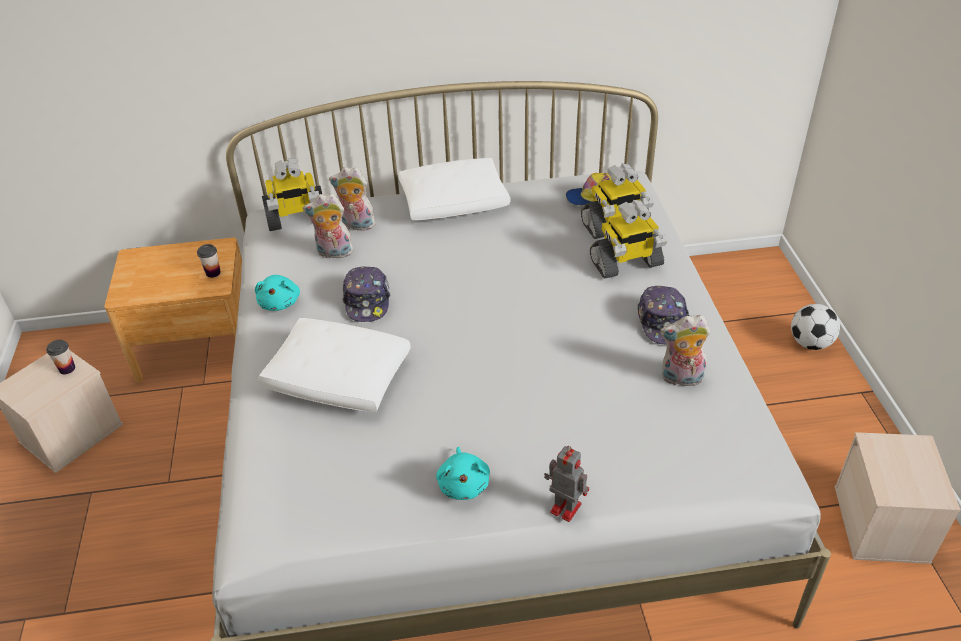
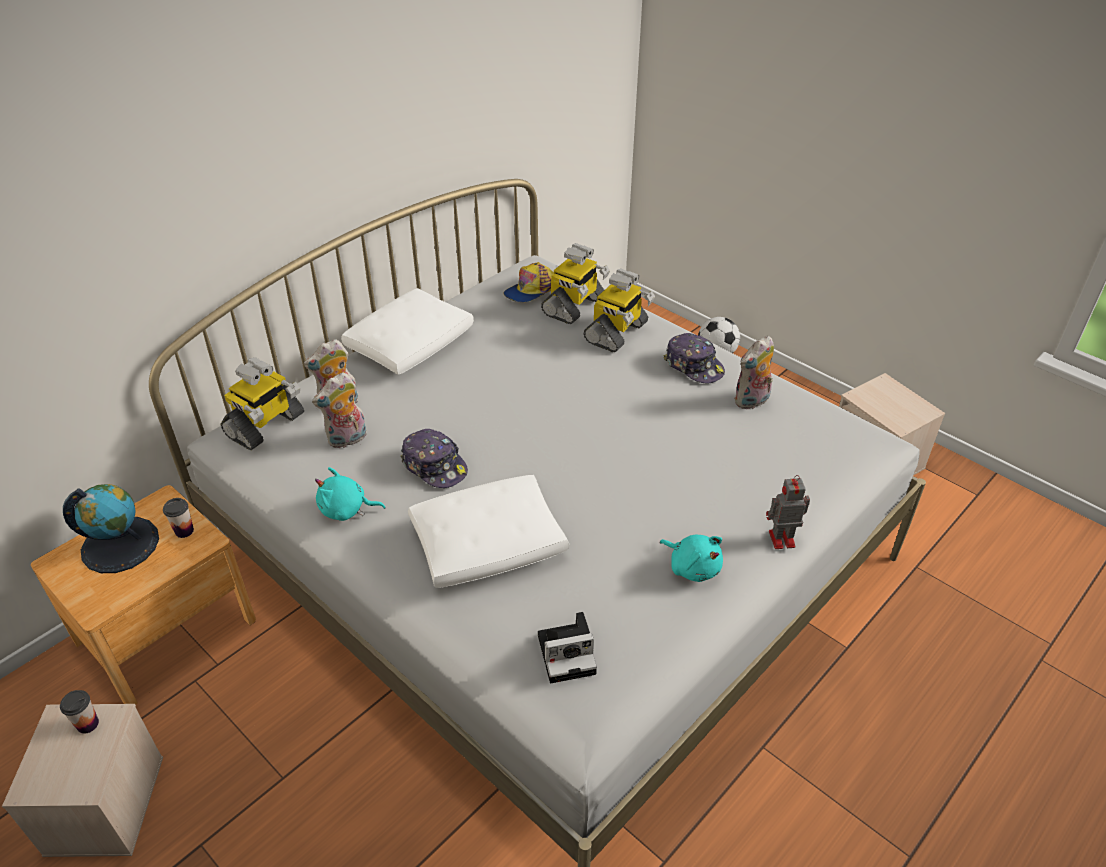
camera: 40 degrees left, 0 degrees up
turquoise plush toy [255,275,300,311] -> turquoise plush toy turned 135 degrees clockwise [315,467,386,521]
none -> globe [63,484,159,573]
none -> camera [538,612,597,683]

